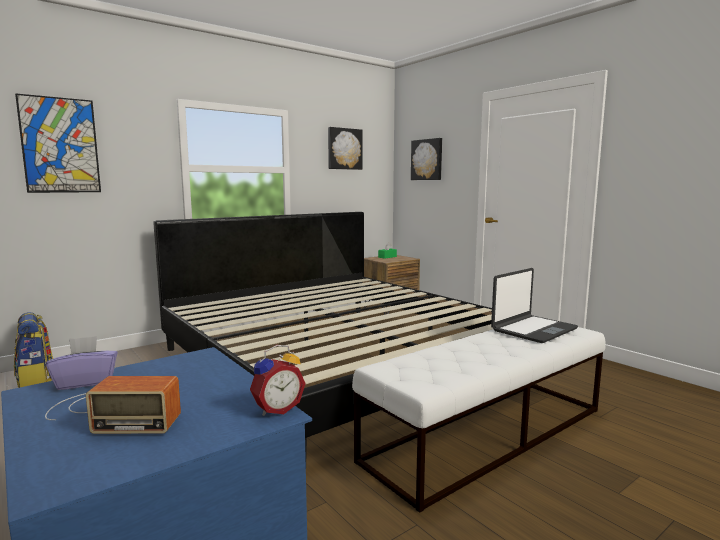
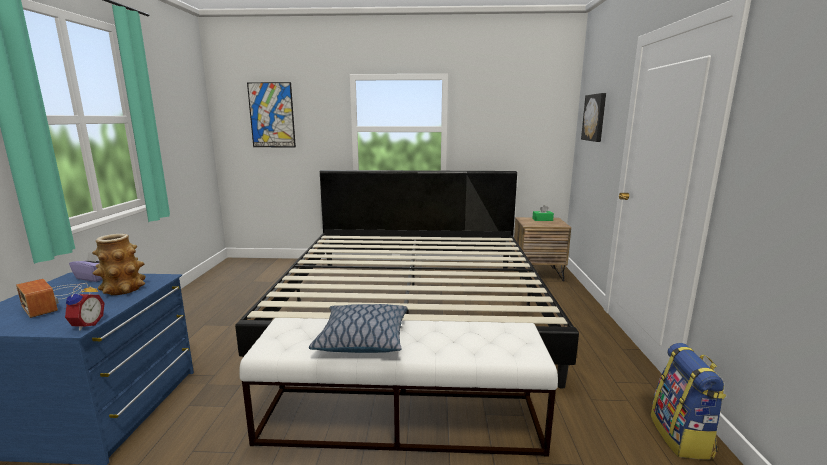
camera: 40 degrees right, 5 degrees up
backpack [14,312,53,388] -> backpack moved to [651,343,727,460]
alarm clock [250,345,306,416] -> alarm clock turned 90 degrees counterclockwise [65,283,104,331]
picture [328,127,363,170] -> none
laptop [491,268,578,343] -> none
none -> vase [92,234,146,295]
none -> pillow [309,304,408,353]

